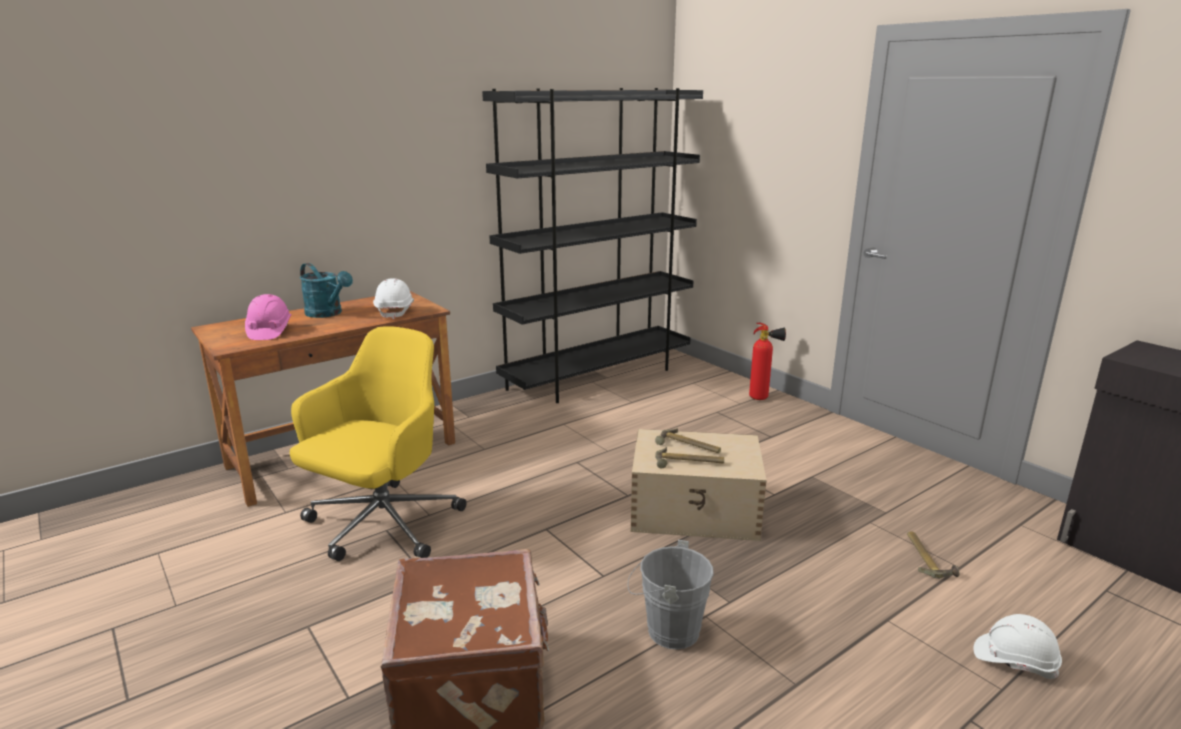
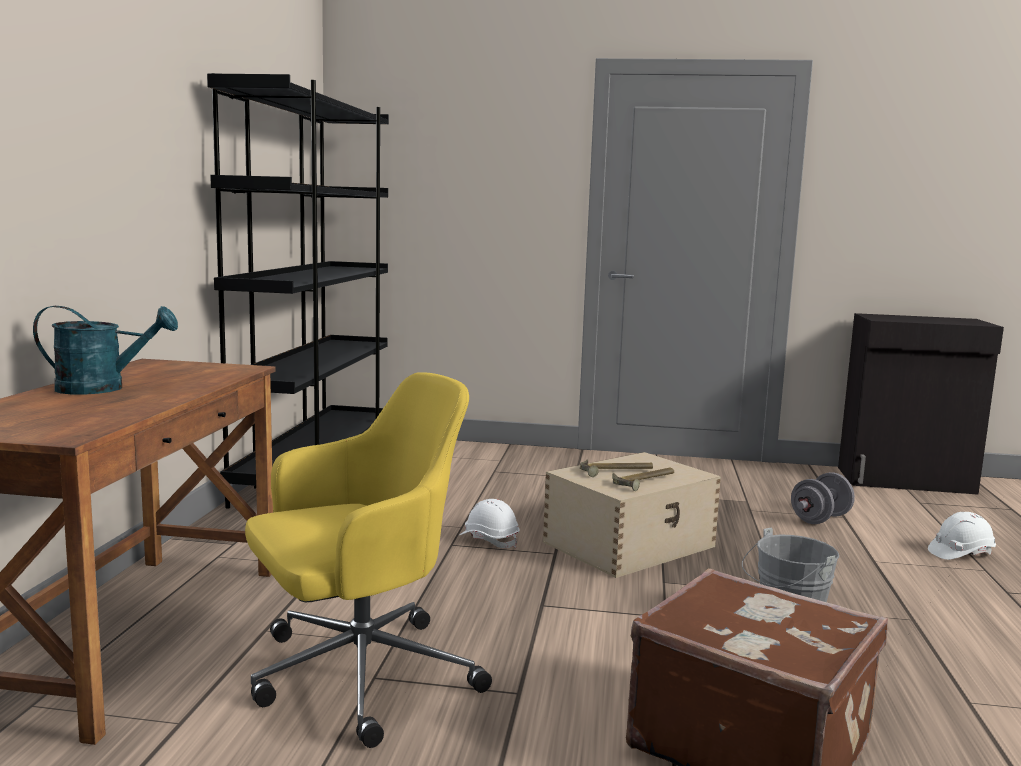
camera: 45 degrees left, 10 degrees down
pink hard hat [245,294,291,340] -> none
yellow office chair [290,326,467,561] -> yellow office chair turned 75 degrees clockwise [245,372,492,748]
white hard hat [373,278,414,319] -> white hard hat moved to [460,499,520,548]
fire extinguisher [749,322,786,400] -> none
hammer [907,532,959,579] -> grey dumbbell [791,472,855,524]

